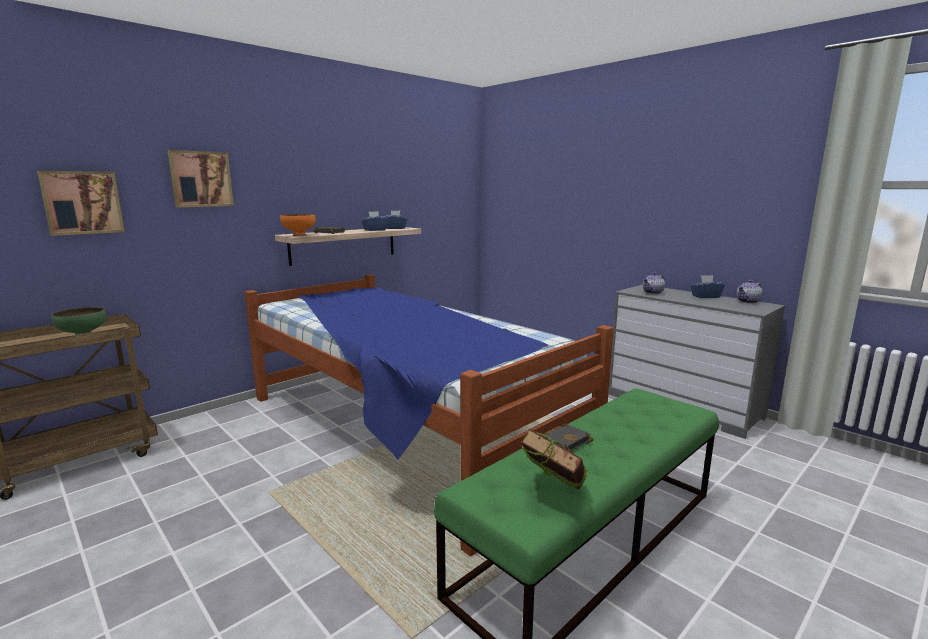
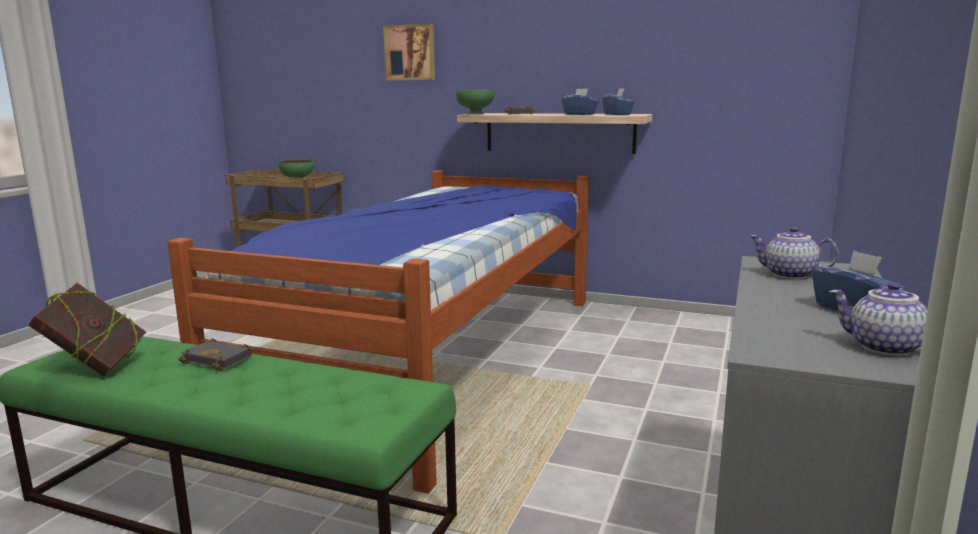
camera: 65 degrees right, 0 degrees up
picture [37,171,125,236] -> none
orange bowl [280,214,316,236] -> green bowl [456,89,495,115]

